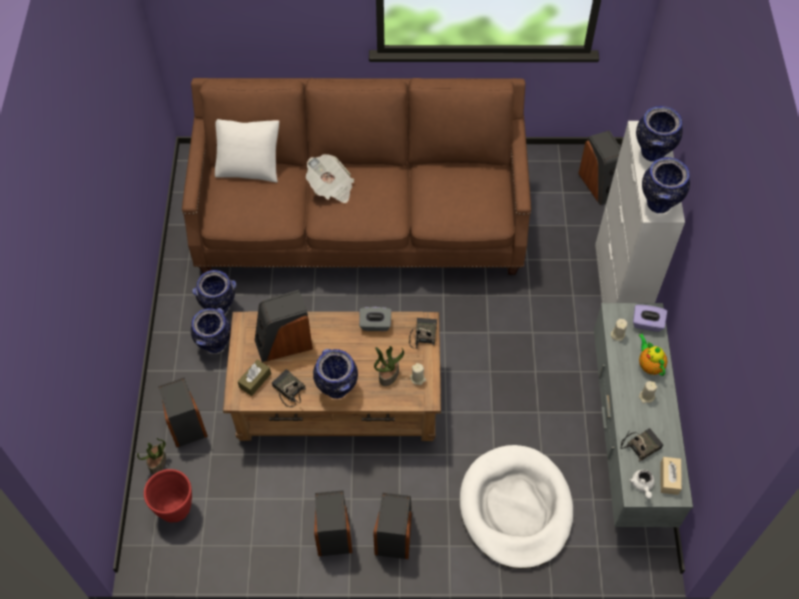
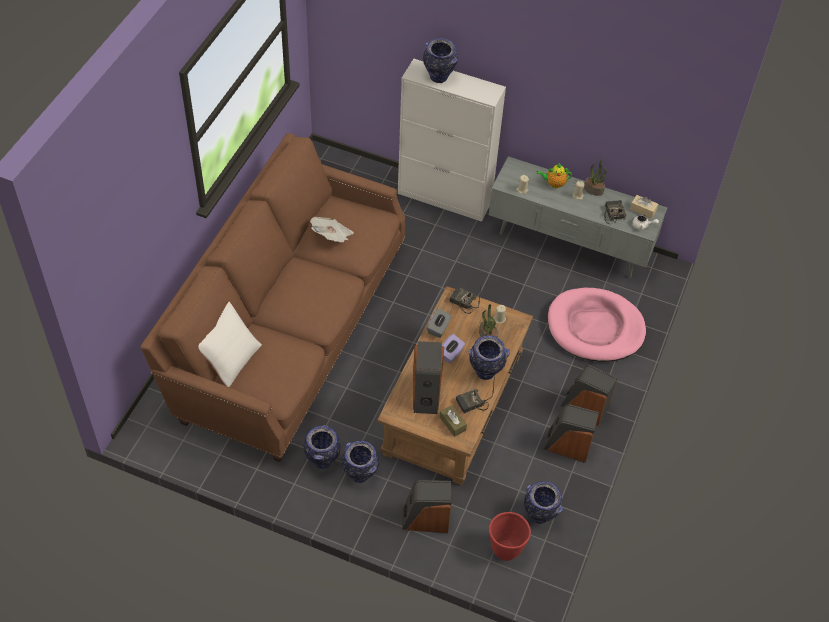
camera: 70 degrees left, 5 degrees down
potted plant [137,438,166,474] -> potted plant moved to [584,158,607,196]
newspaper [306,154,354,203] -> newspaper moved to [310,217,354,243]
white dog bed [460,445,573,569] -> pink dog bed [548,288,646,362]
speaker [578,130,621,205] -> none
purple tissue box [633,304,667,332] -> purple tissue box moved to [442,334,465,364]
vase [642,157,690,213] -> vase moved to [524,481,563,524]

